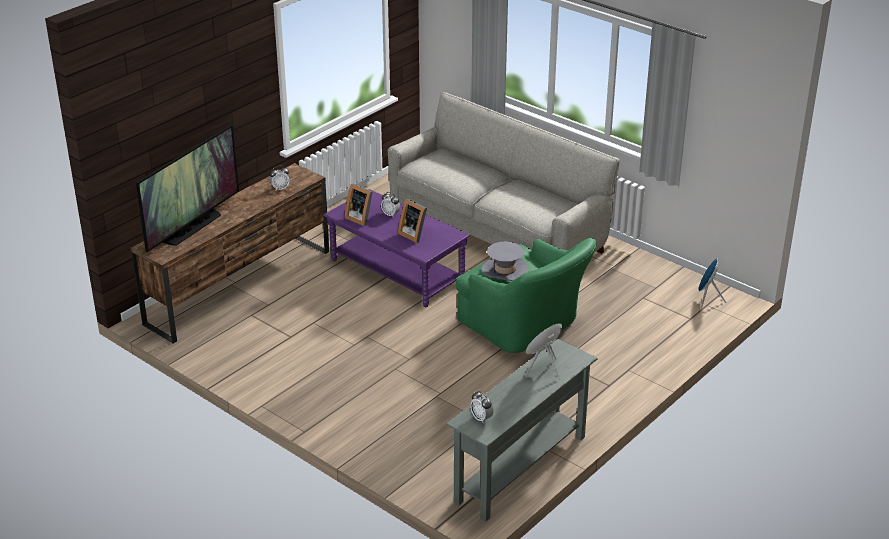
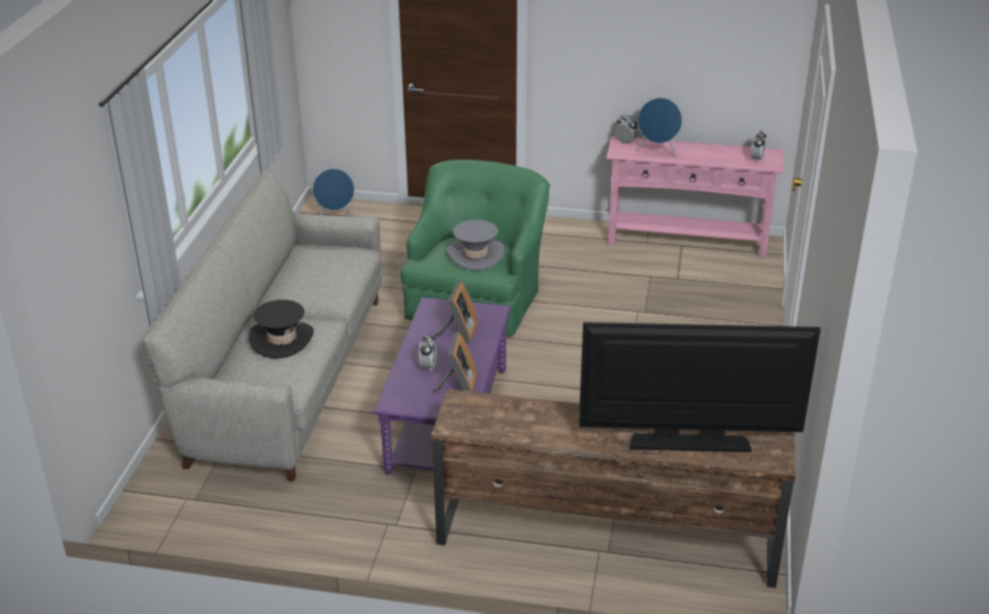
camera: 120 degrees left, 0 degrees up
alarm clock [270,166,290,190] -> alarm clock moved to [615,115,638,144]
grey console table [446,339,598,521] -> pink console table [606,136,784,258]
none -> black hat [249,300,314,359]

